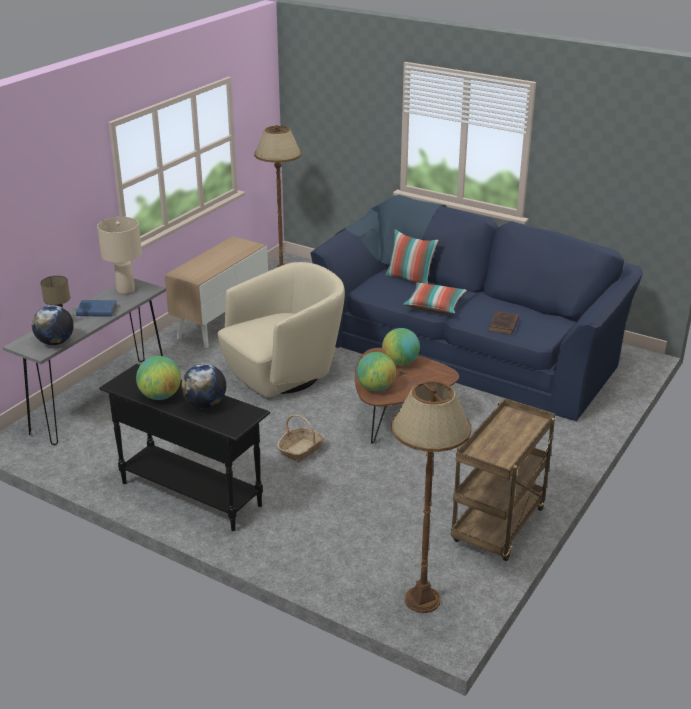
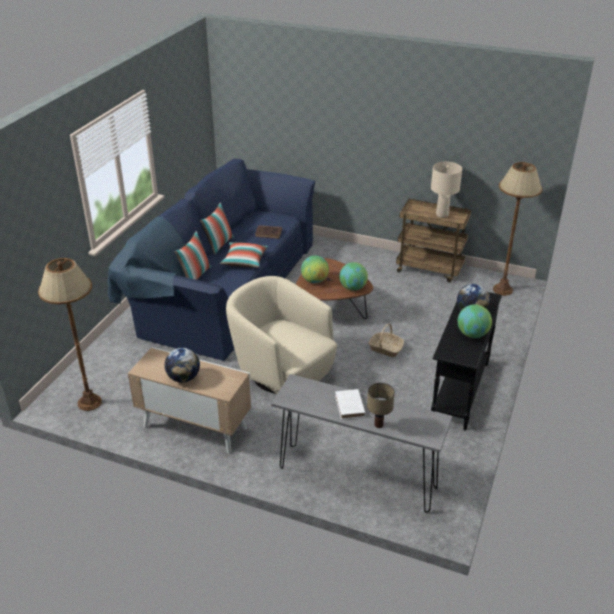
camera: 100 degrees left, 5 degrees up
globe [32,305,74,345] -> globe moved to [165,348,200,383]
blue book [76,300,117,317] -> white book [335,389,366,419]
beige table lamp [97,217,142,295] -> beige table lamp moved to [431,162,462,218]
none -> pillow [200,203,234,255]

